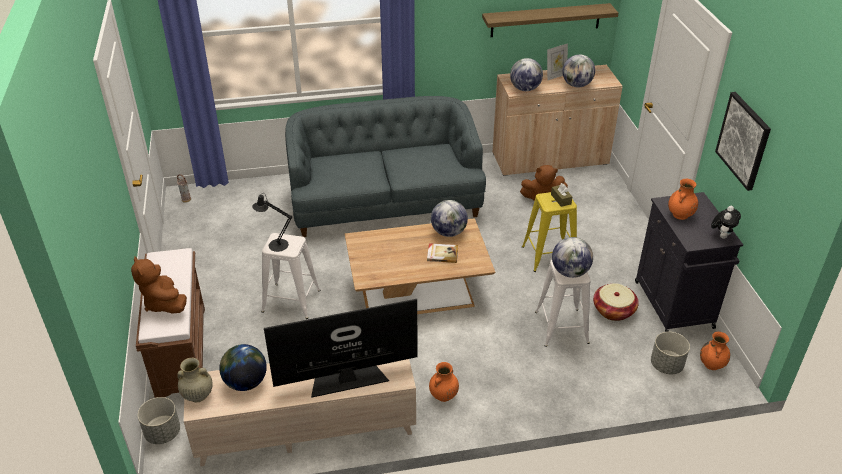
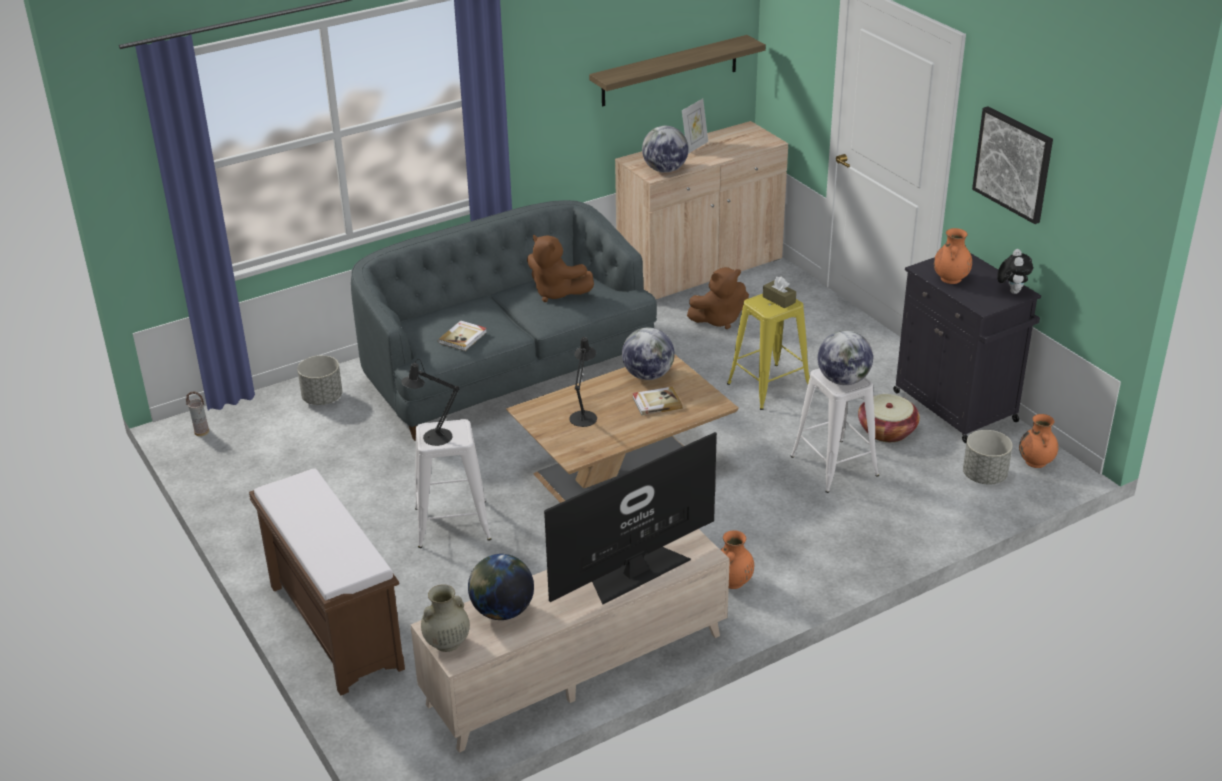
camera: 20 degrees left, 5 degrees down
brown plush toy [131,256,187,314] -> brown plush toy moved to [527,234,594,302]
grey planter [138,397,180,444] -> grey planter moved to [297,355,343,405]
globe [562,54,595,87] -> none
none -> book [438,321,487,351]
none -> black table lamp [569,336,597,427]

